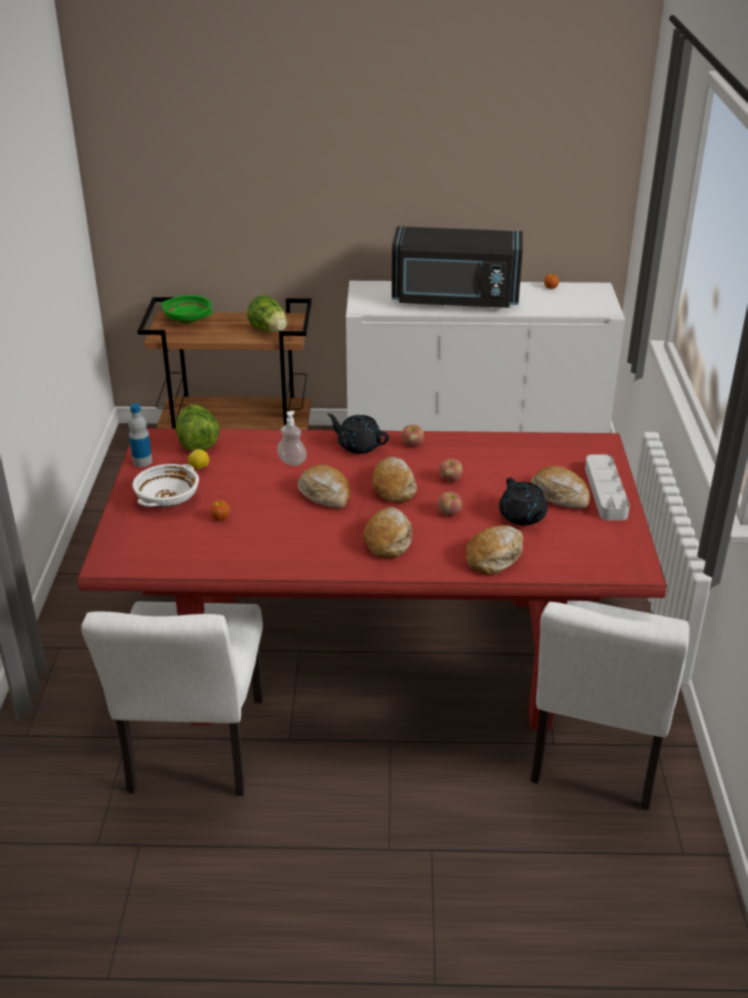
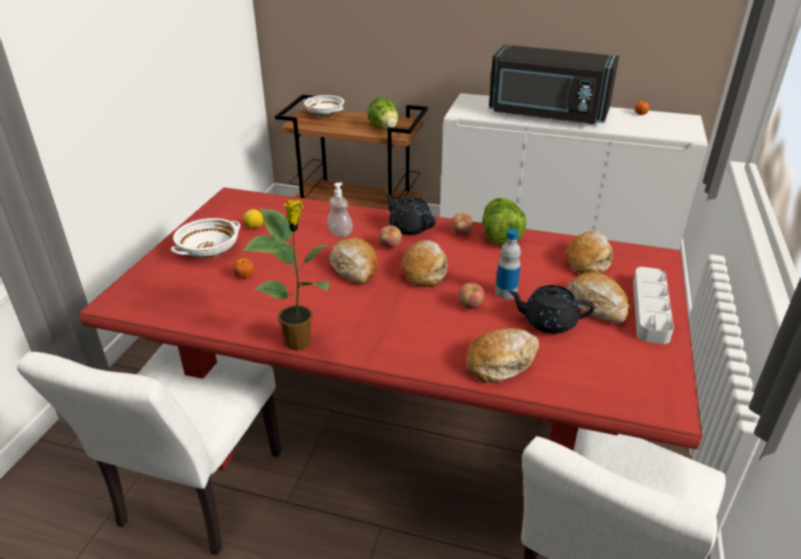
camera: 15 degrees right, 0 degrees up
bottle [128,403,152,467] -> bottle moved to [495,229,521,299]
green bowl [161,295,214,324] -> white bowl [304,95,345,118]
lettuce [176,405,219,452] -> lettuce moved to [482,198,527,246]
bread [363,507,412,558] -> bread moved to [566,231,613,274]
apple [439,459,463,482] -> apple moved to [378,225,402,248]
black teapot [499,478,548,526] -> black teapot turned 105 degrees clockwise [508,285,595,334]
none -> potted plant [243,200,331,351]

